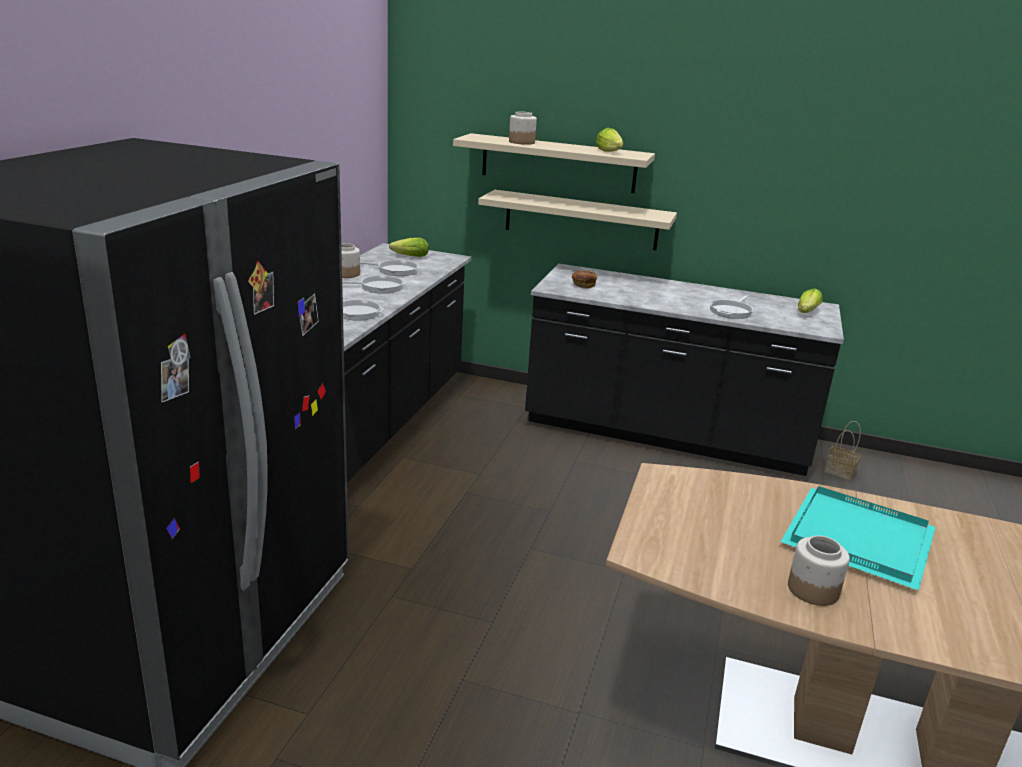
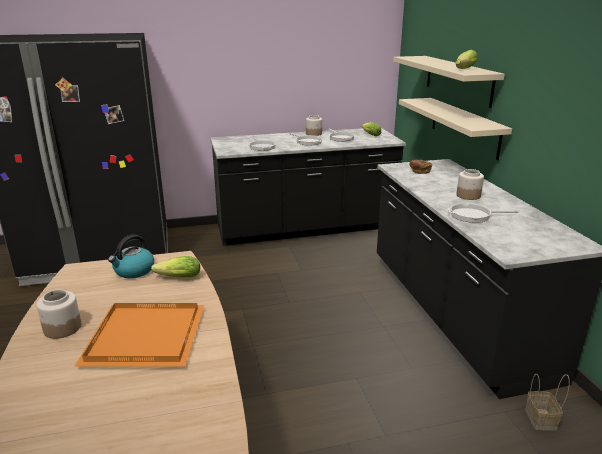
camera: 60 degrees right, 0 degrees up
jar [509,112,537,145] -> jar moved to [456,169,484,200]
turquoise tray [781,486,936,590] -> orange tray [75,303,204,367]
lettuce [798,288,823,313] -> lettuce moved to [151,256,200,277]
none -> kettle [108,234,154,278]

